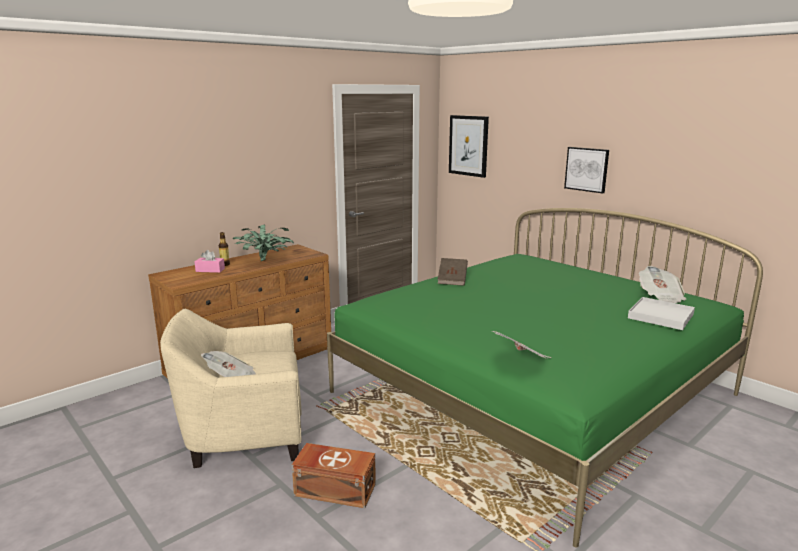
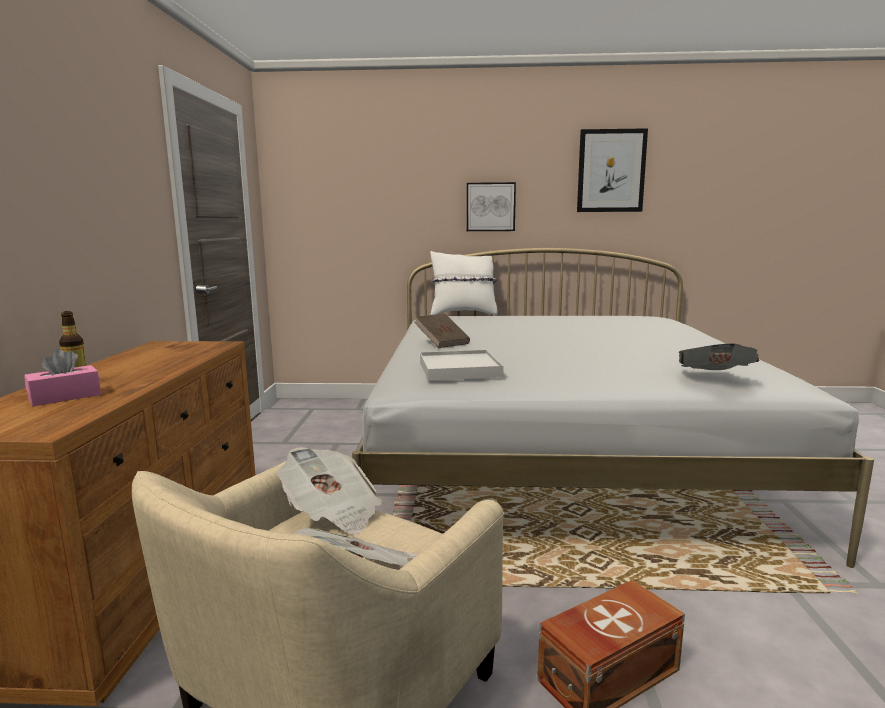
camera: 45 degrees left, 5 degrees down
potted plant [232,224,294,261] -> none
green bed [327,208,763,548] -> white bed [352,248,874,568]
picture [449,115,489,178] -> picture moved to [577,128,648,212]
white tray [628,297,695,330] -> white tray moved to [420,350,503,381]
newspaper [639,266,686,303] -> newspaper moved to [278,447,382,534]
none -> white pillow [430,251,498,315]

